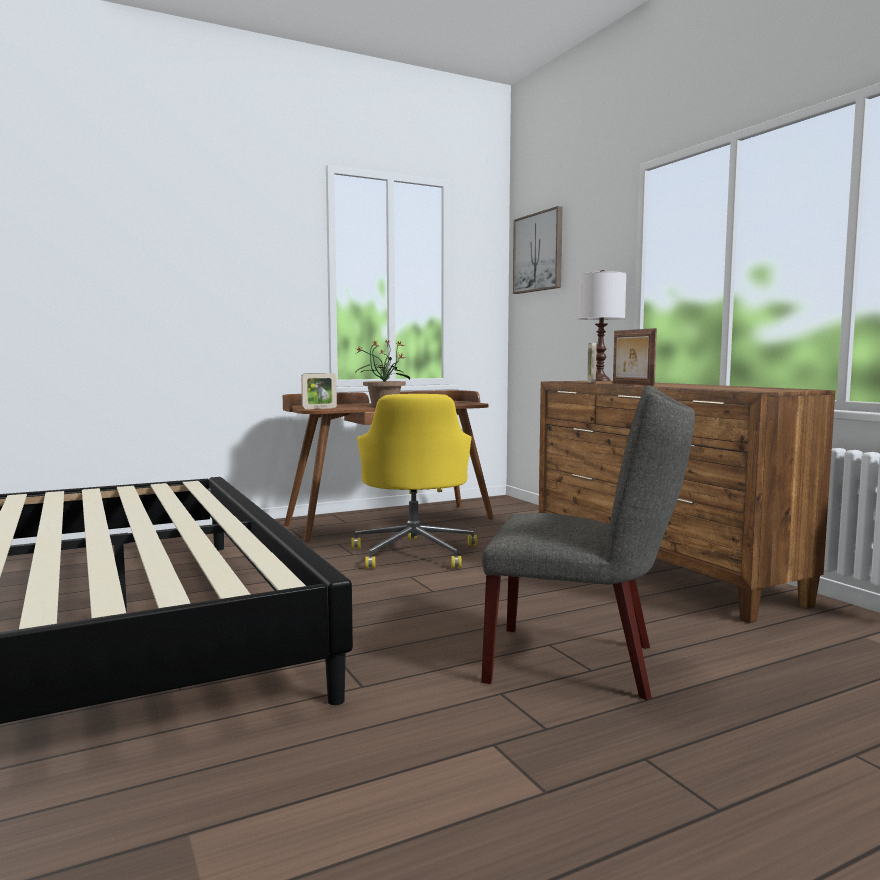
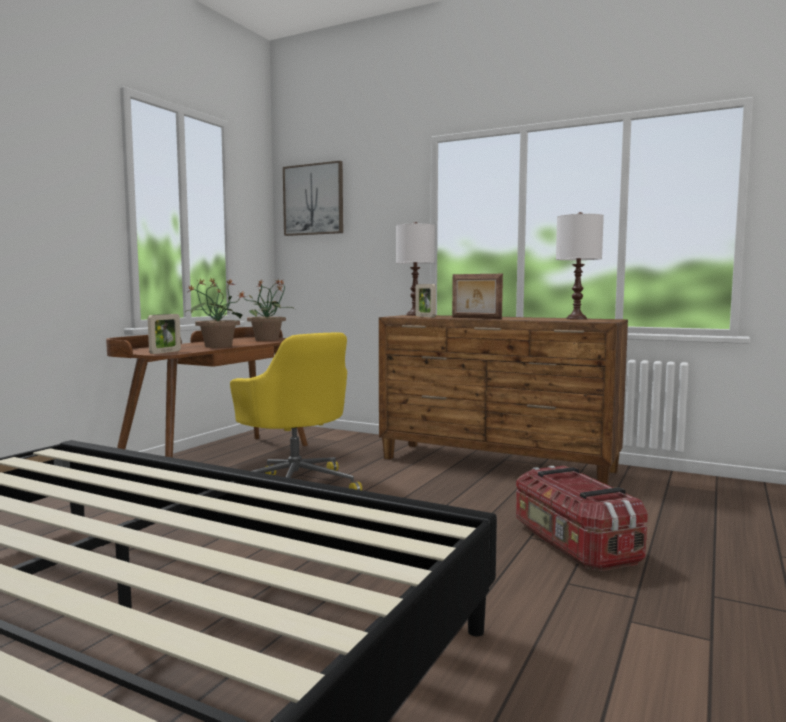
camera: 35 degrees left, 0 degrees up
grey chair [481,385,695,700] -> storage box [516,466,648,571]
none -> potted plant [239,279,295,341]
none -> white table lamp [556,212,604,320]

